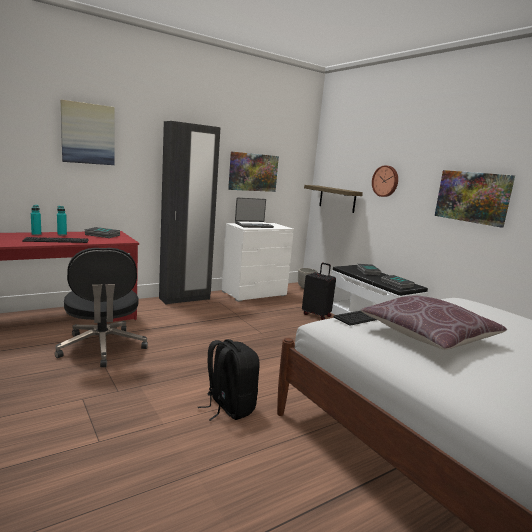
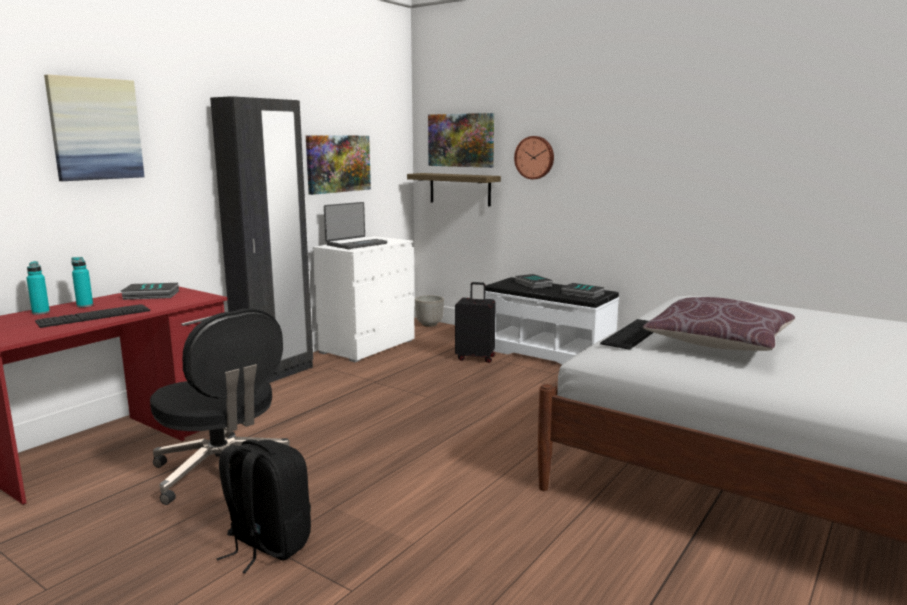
camera: 20 degrees left, 0 degrees up
black backpack [198,339,260,421] -> black backpack moved to [216,440,311,573]
picture [435,170,515,228] -> picture moved to [428,113,494,168]

